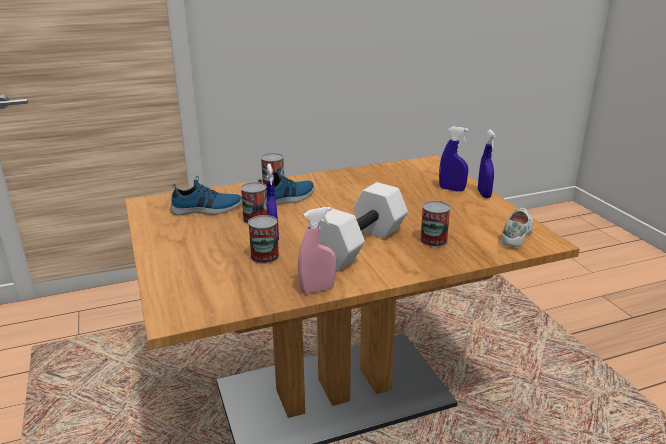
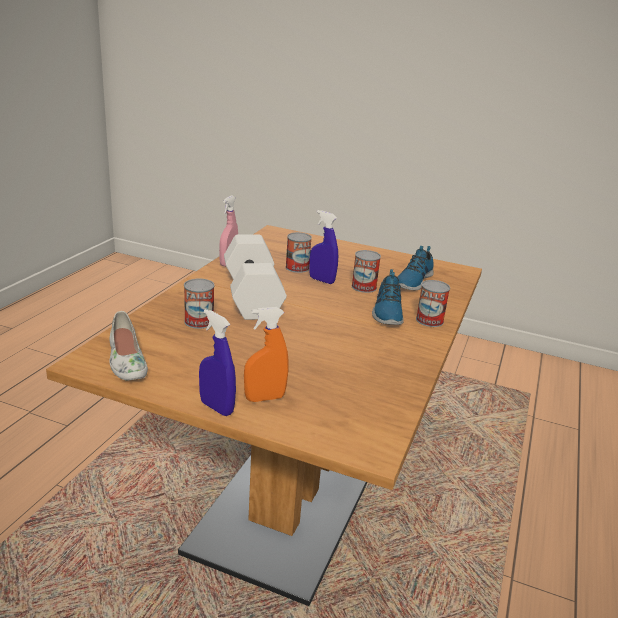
camera: 130 degrees right, 0 degrees up
blue spray bottle [439,126,469,192] -> orange spray bottle [244,307,289,402]

